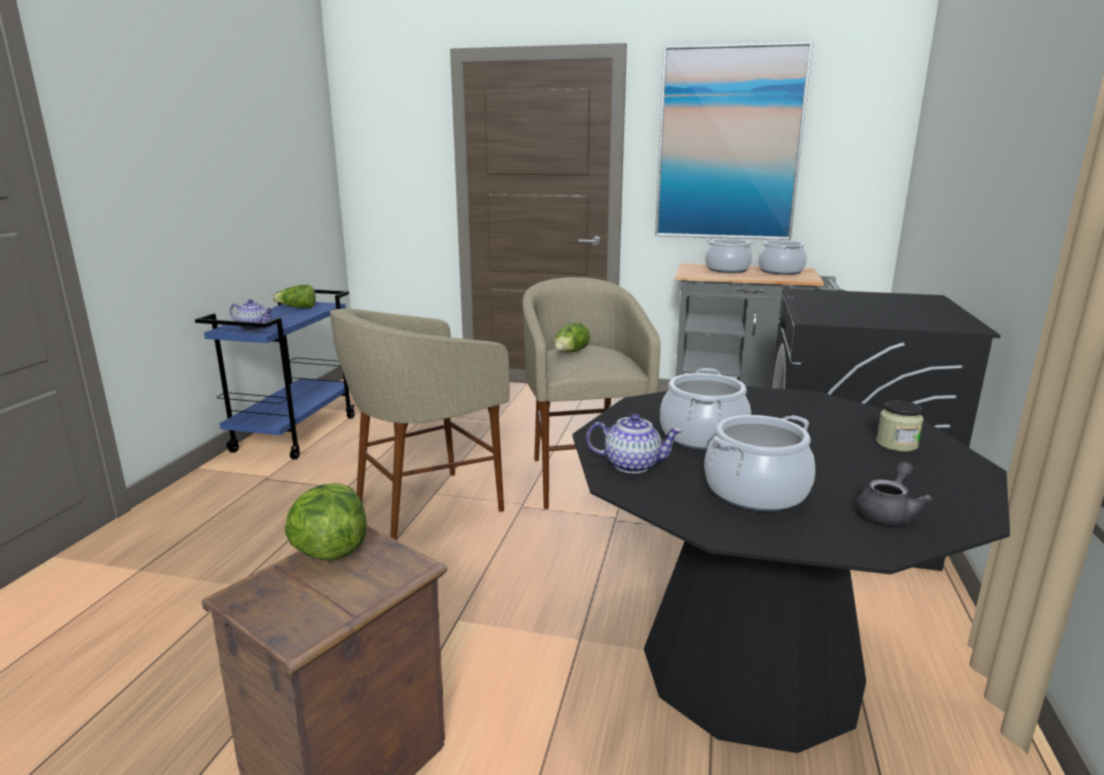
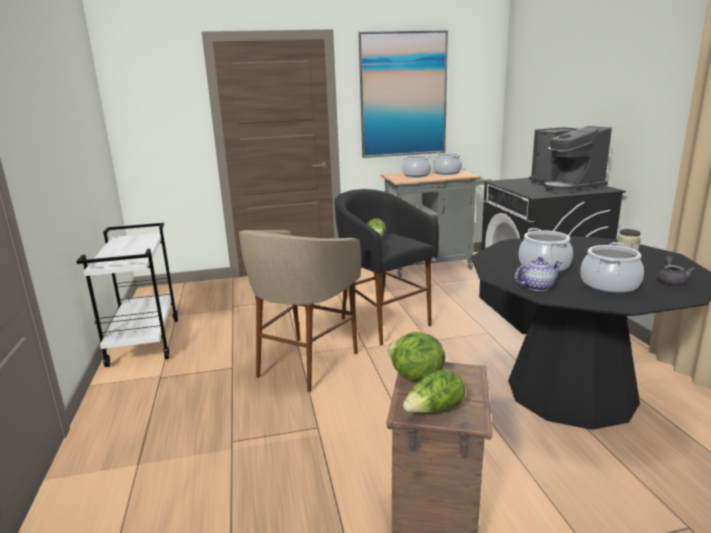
camera: 25 degrees left, 0 degrees up
blue cart [195,289,355,459] -> white cart [76,223,178,367]
teapot [230,299,274,331] -> none
lettuce [273,285,316,308] -> lettuce moved to [403,369,465,413]
beige stool [523,277,660,509] -> black stool [335,189,439,345]
none -> coffee machine [529,126,612,194]

